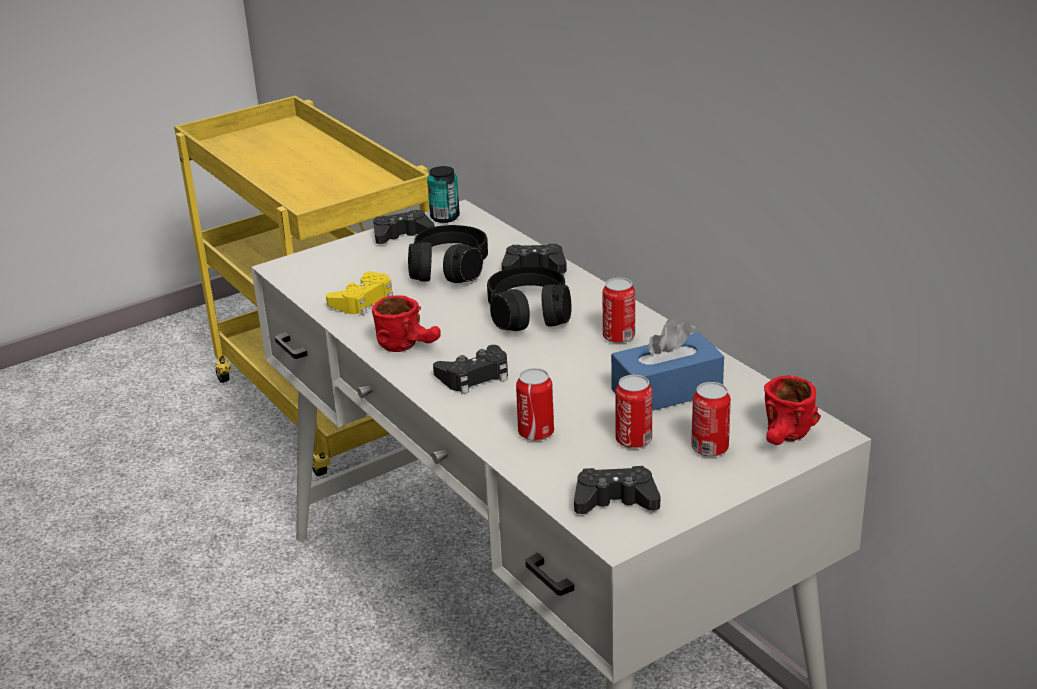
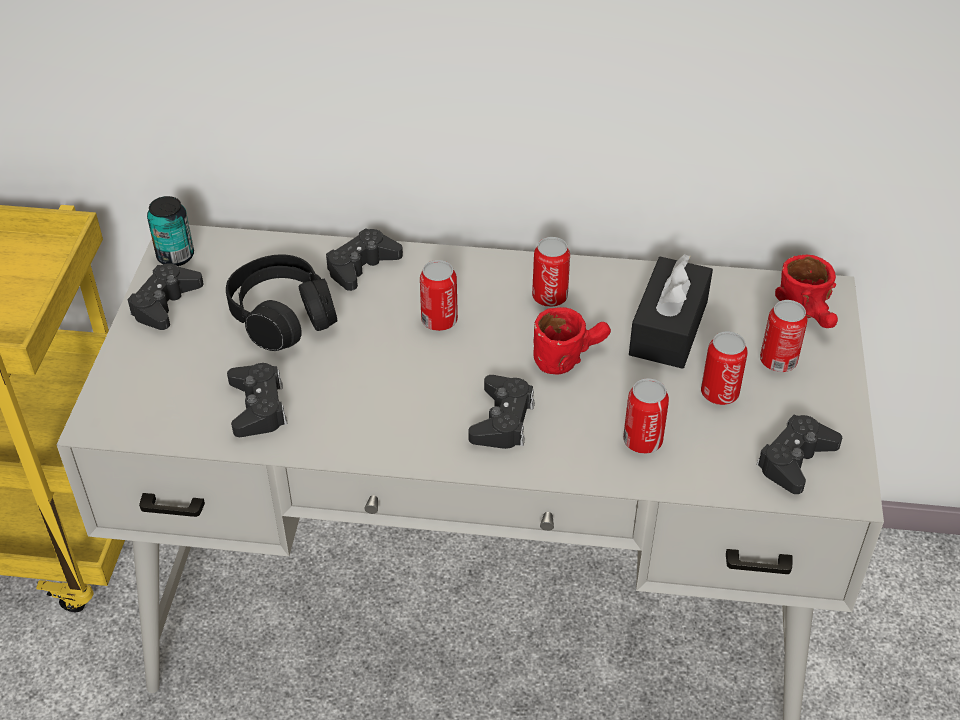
camera: 50 degrees left, 15 degrees up
yellow game controller [326,271,393,315] -> black game controller [227,363,288,437]
red mug [372,296,441,352] -> red mug moved to [533,307,611,375]
black headphones [487,266,571,331] -> can [420,260,458,331]
blue tissue box [611,319,724,411] -> black tissue box [629,254,713,369]

